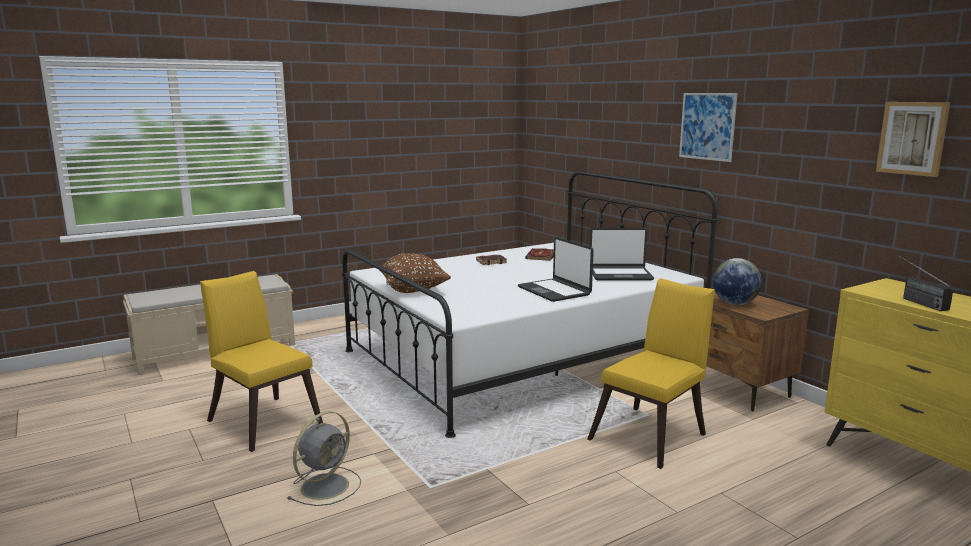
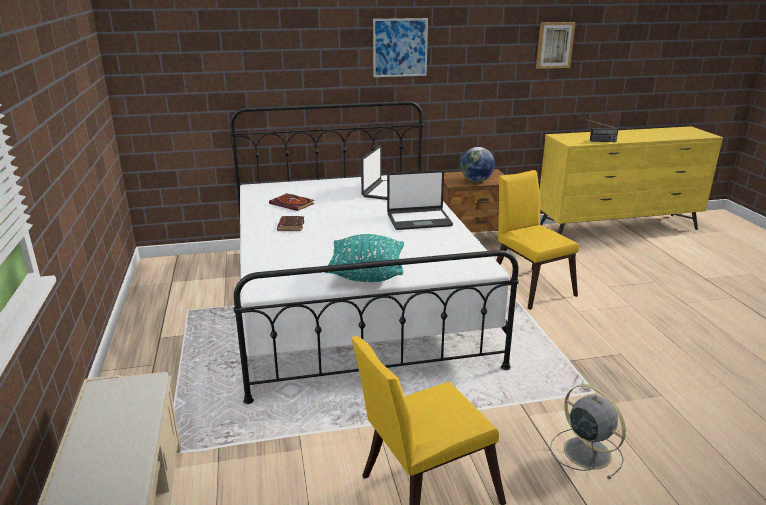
camera: 70 degrees left, 10 degrees up
brown pillow [379,253,451,293] -> turquoise pillow [325,234,404,282]

